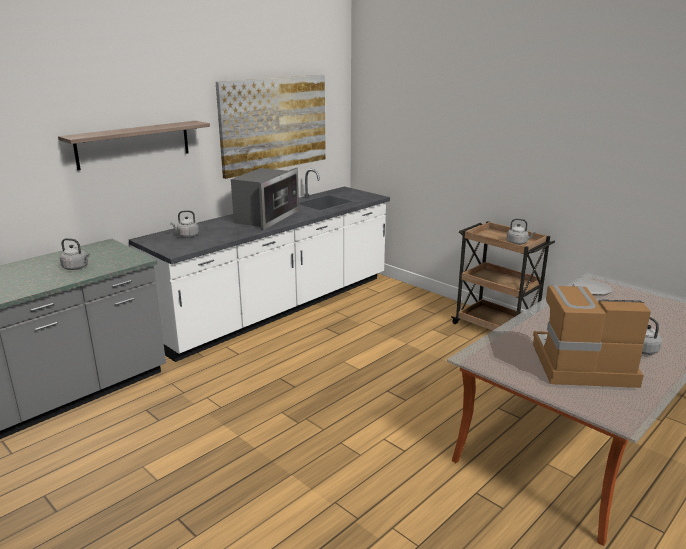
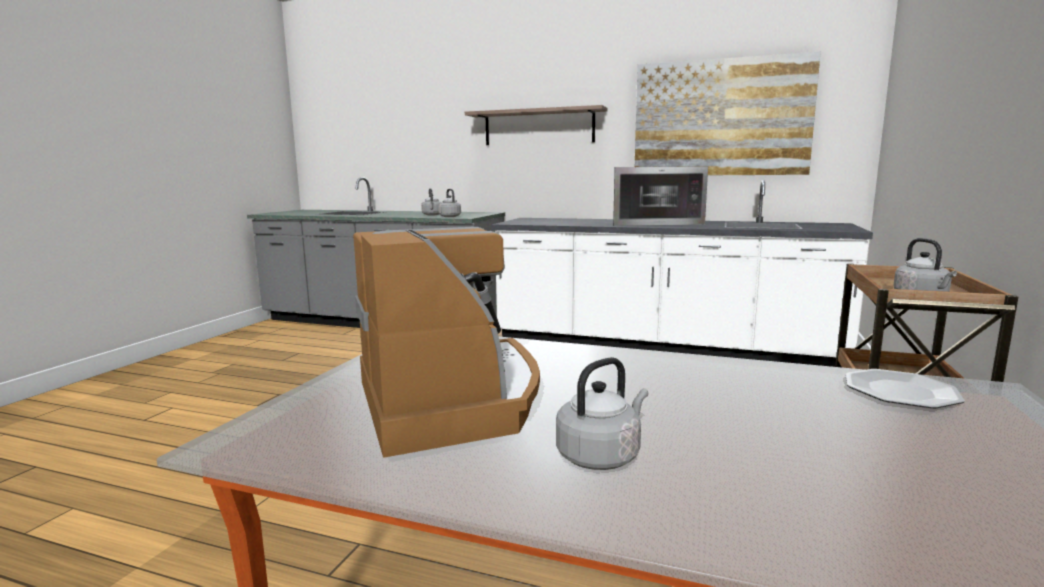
camera: 65 degrees right, 10 degrees down
grey kettle [170,210,199,238] -> grey kettle moved to [439,189,461,217]

